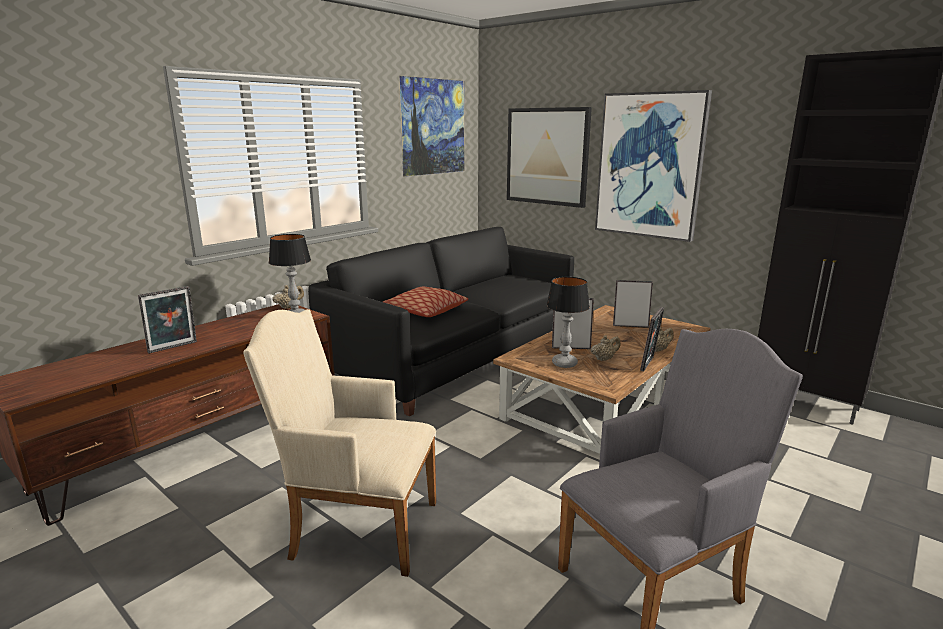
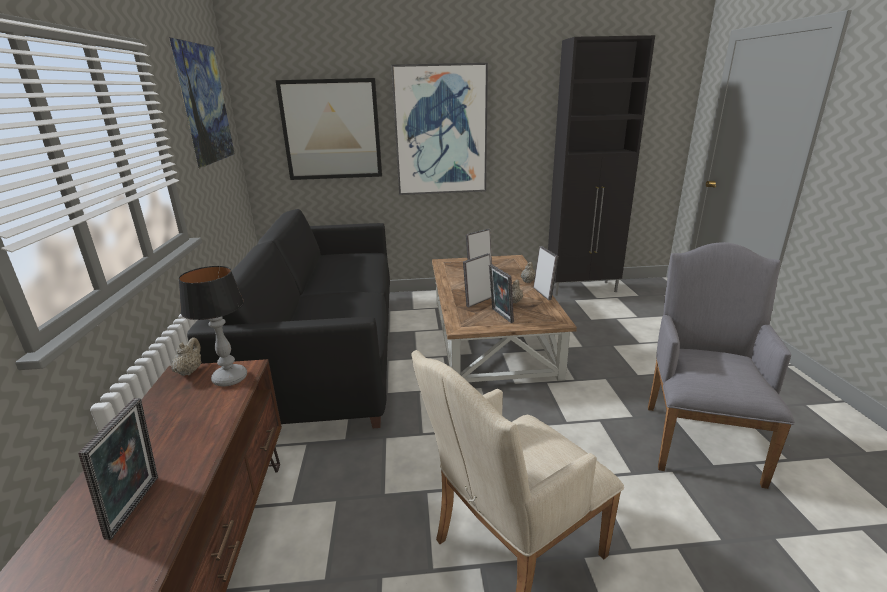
camera: 45 degrees left, 5 degrees up
pillow [383,287,468,317] -> none
table lamp [546,277,590,368] -> picture frame [489,264,514,323]

